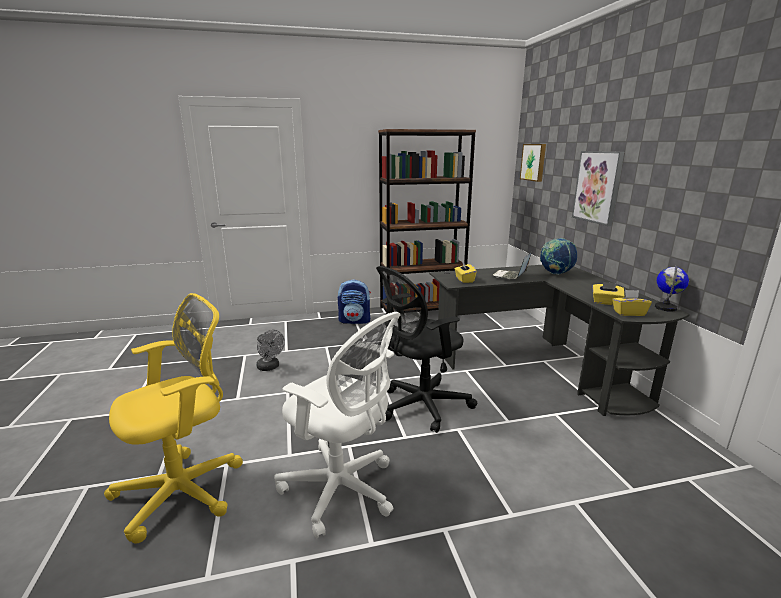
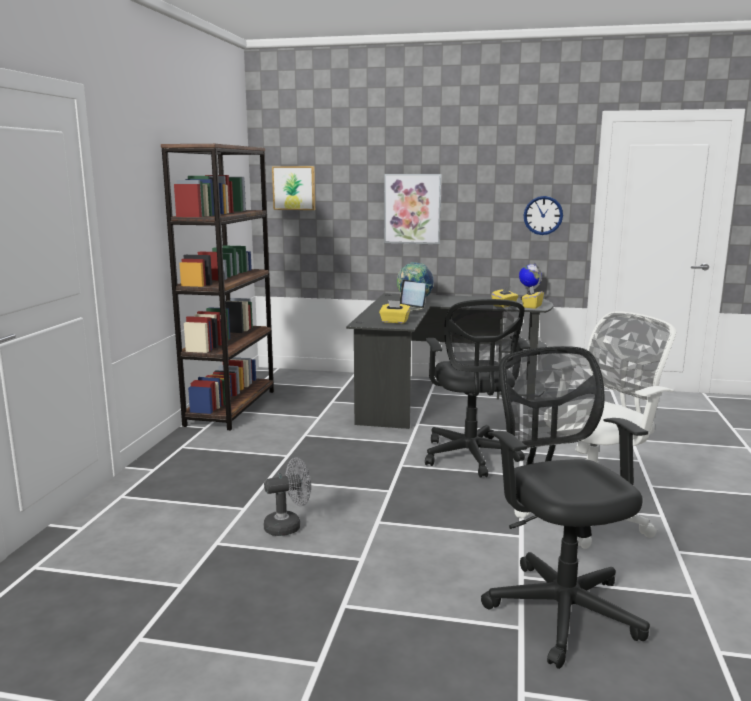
camera: 65 degrees left, 5 degrees down
yellow office chair [104,293,243,543] -> black office chair [481,346,650,669]
backpack [338,280,371,324] -> none
none -> wall clock [524,196,563,235]

